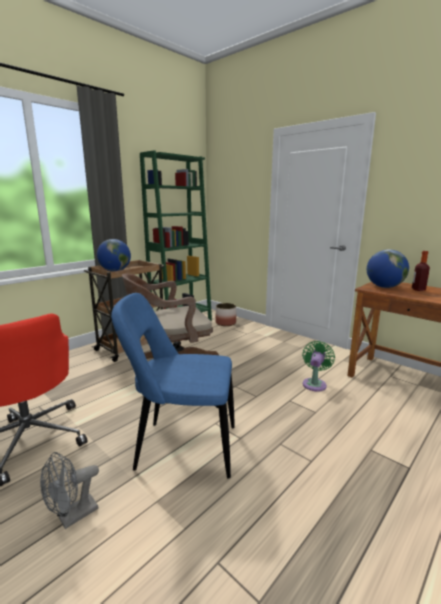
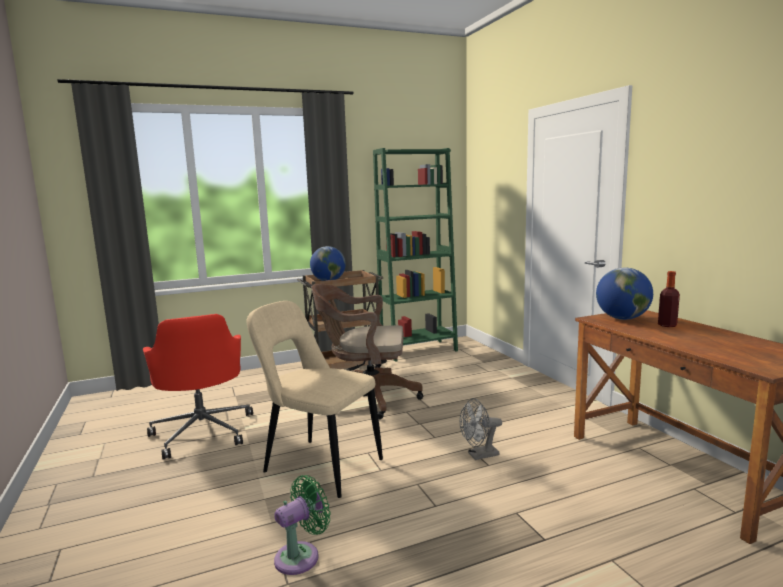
camera: 25 degrees right, 5 degrees down
grey fan [40,452,99,529] -> grey fan moved to [460,398,502,460]
blue chair [111,293,235,479] -> beige chair [247,301,383,498]
planter [216,303,236,326] -> none
green fan [302,341,335,391] -> green fan moved to [274,475,330,575]

